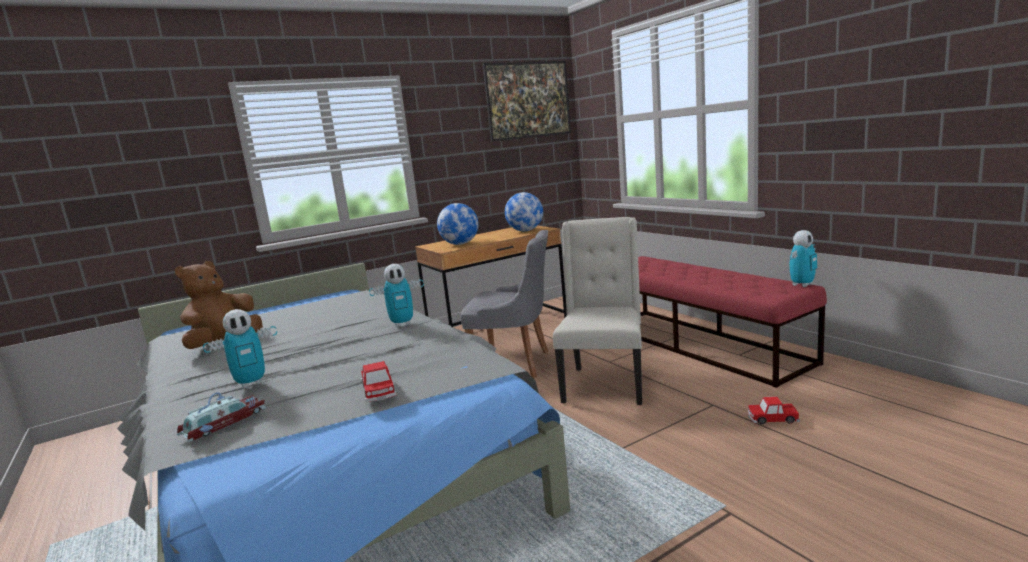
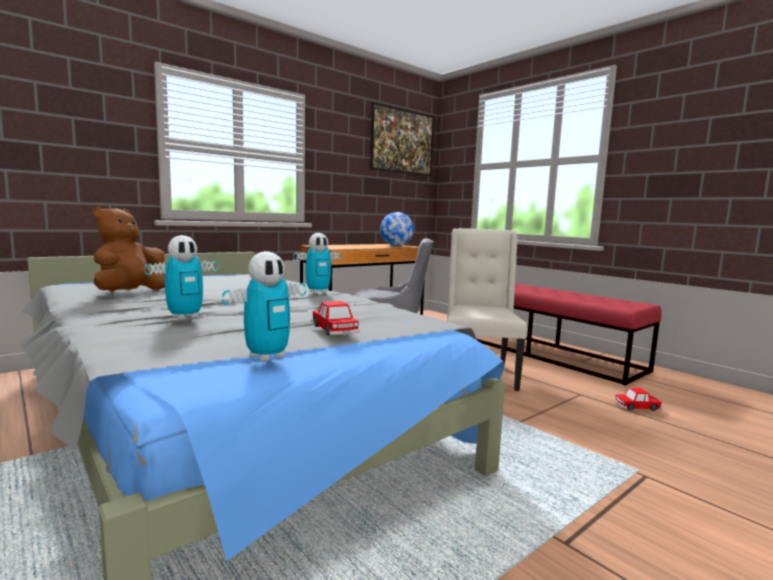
camera: 10 degrees left, 5 degrees down
toy car [177,392,266,442] -> none
globe [437,203,478,245] -> none
toy robot [789,230,817,287] -> toy robot moved to [222,251,306,362]

